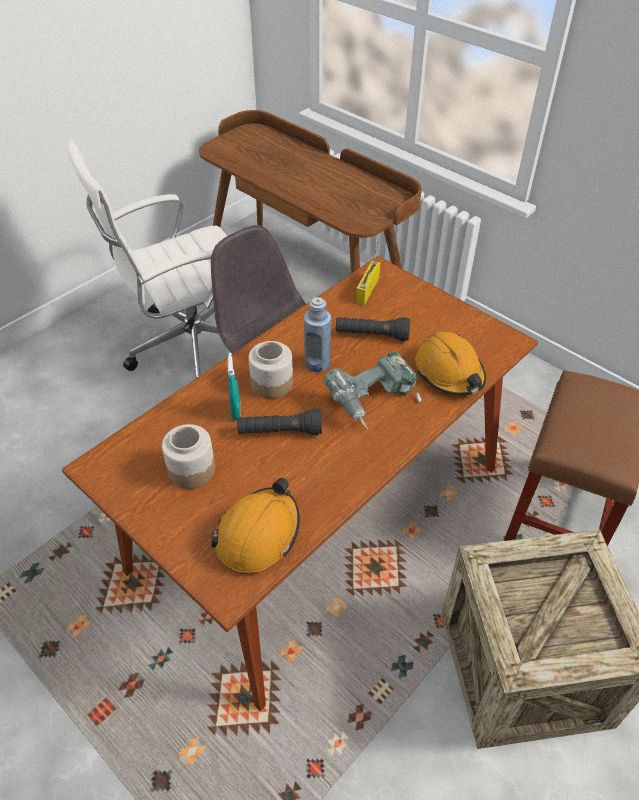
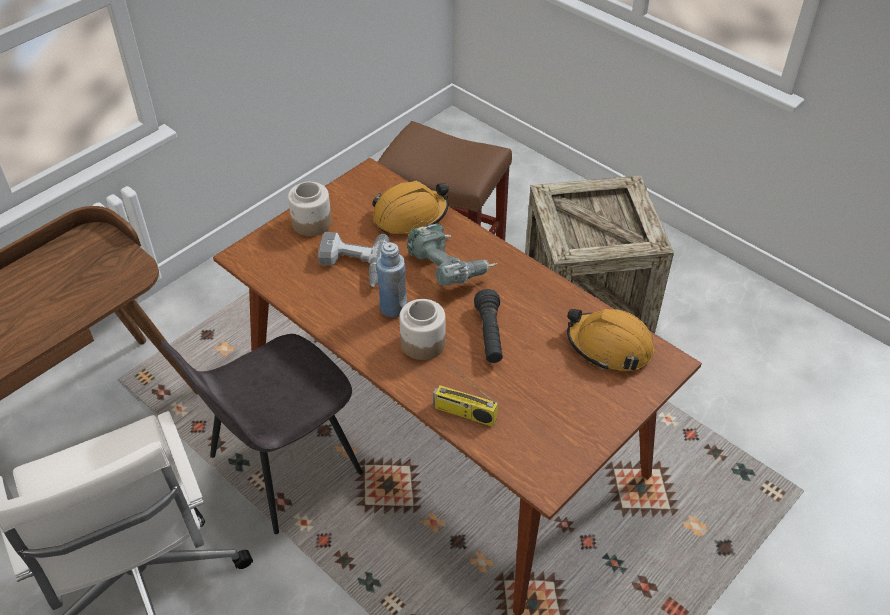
camera: 90 degrees left, 0 degrees up
jar [162,424,215,489] -> jar moved to [288,182,332,236]
turquoise spray bottle [228,353,240,420] -> none
black flashlight [336,317,410,341] -> power drill [318,232,390,287]
radio [356,242,380,305] -> radio moved to [433,365,498,427]

